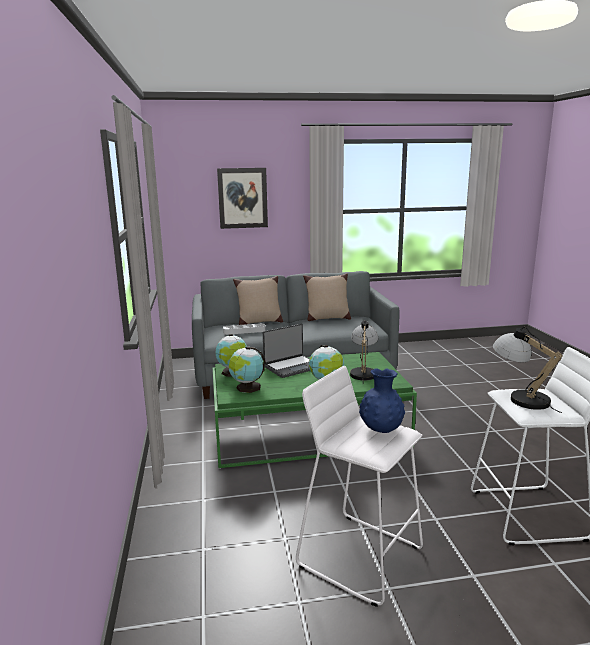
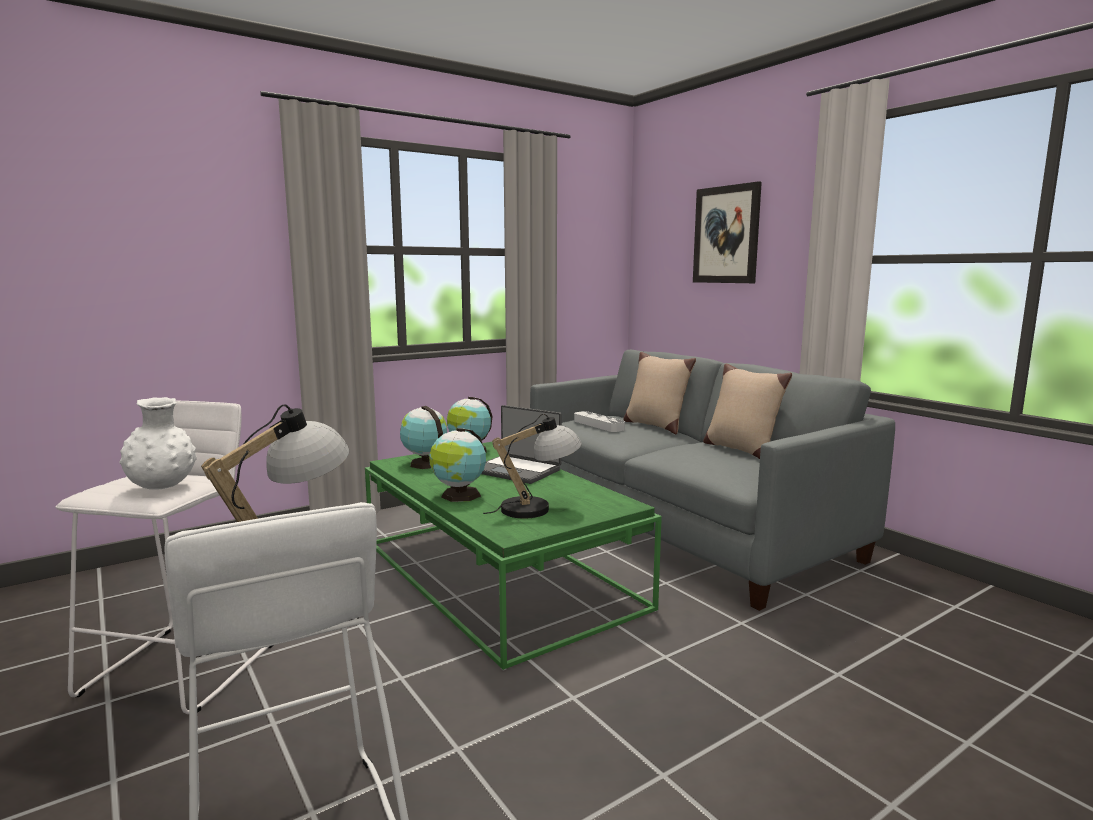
camera: 65 degrees right, 5 degrees down
blue vase [359,368,405,433] -> white vase [119,397,197,490]

